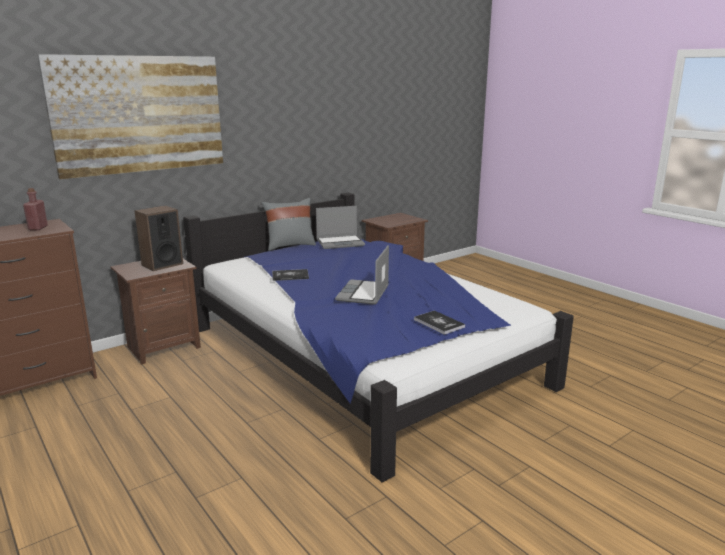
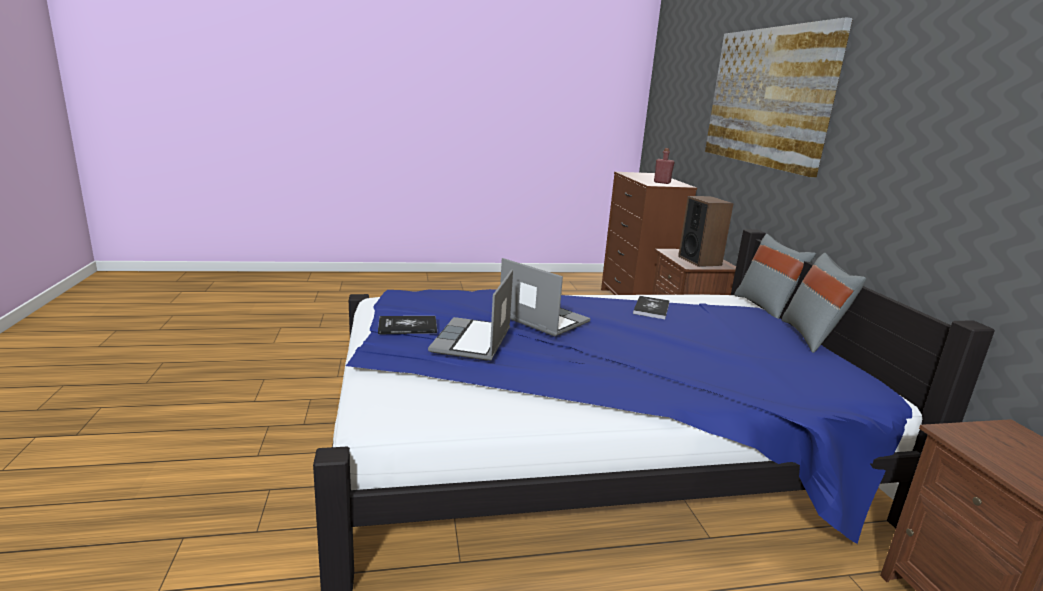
camera: 115 degrees right, 0 degrees up
laptop [316,206,365,249] -> laptop moved to [428,269,513,361]
none -> grey pillow [734,234,816,319]

